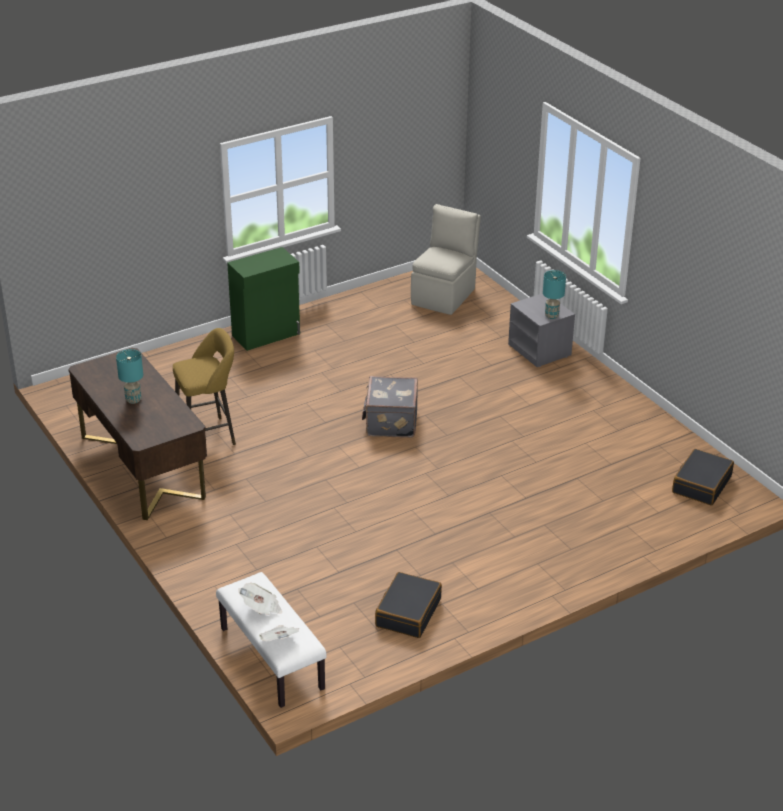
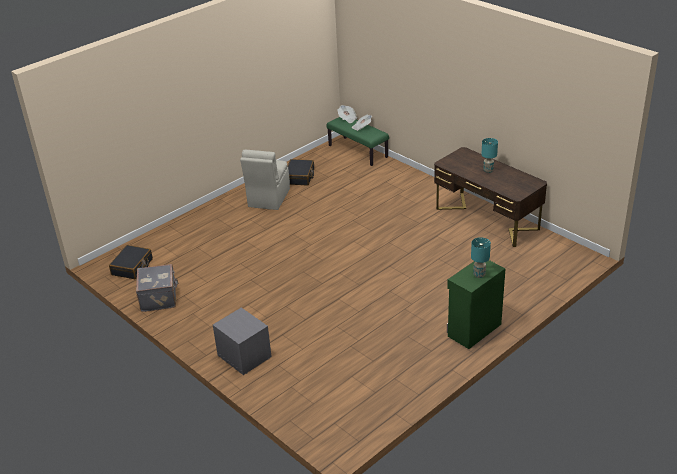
camera: 170 degrees right, 0 degrees up
yellow stool [173,328,236,445] -> none
white bench [216,572,327,708] -> green bench [326,117,389,166]
grey suitcase [362,376,418,438] -> grey suitcase moved to [136,264,178,312]
beige chair [411,204,481,315] -> beige chair moved to [240,150,290,210]
turquoise table lamp [543,270,566,319] -> turquoise table lamp moved to [471,237,491,278]

